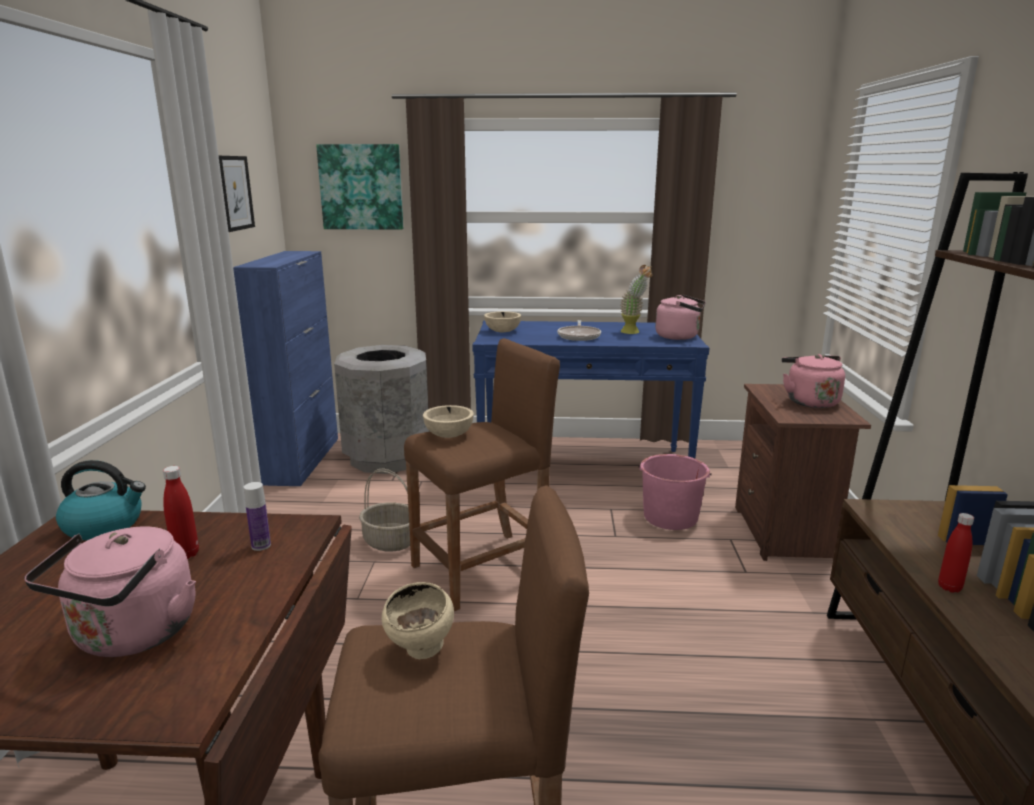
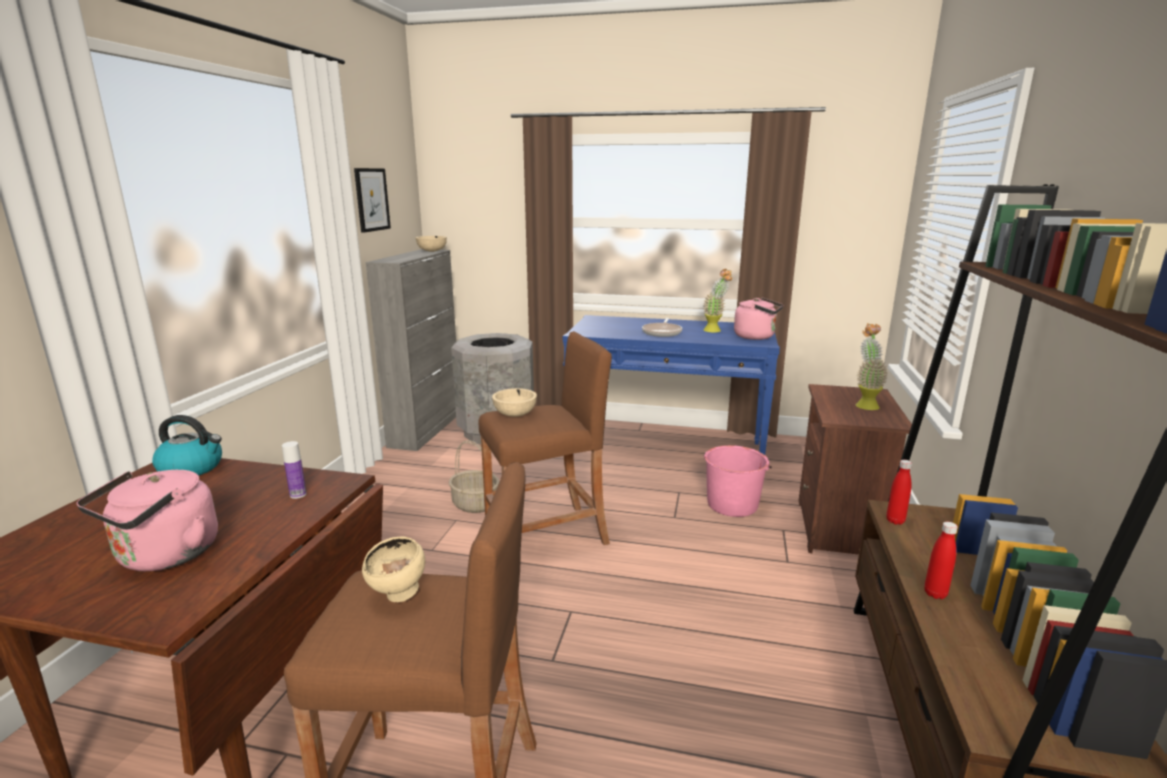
camera: 10 degrees right, 0 degrees up
red bottle [163,466,199,559] -> red bottle moved to [886,460,912,525]
blue cabinet [233,251,338,486] -> grey cabinet [366,249,456,451]
picture [316,144,403,230] -> none
beige bowl [484,311,521,332] -> beige bowl moved to [416,236,447,252]
pink kettle [782,354,845,408] -> potted plant [856,323,888,410]

